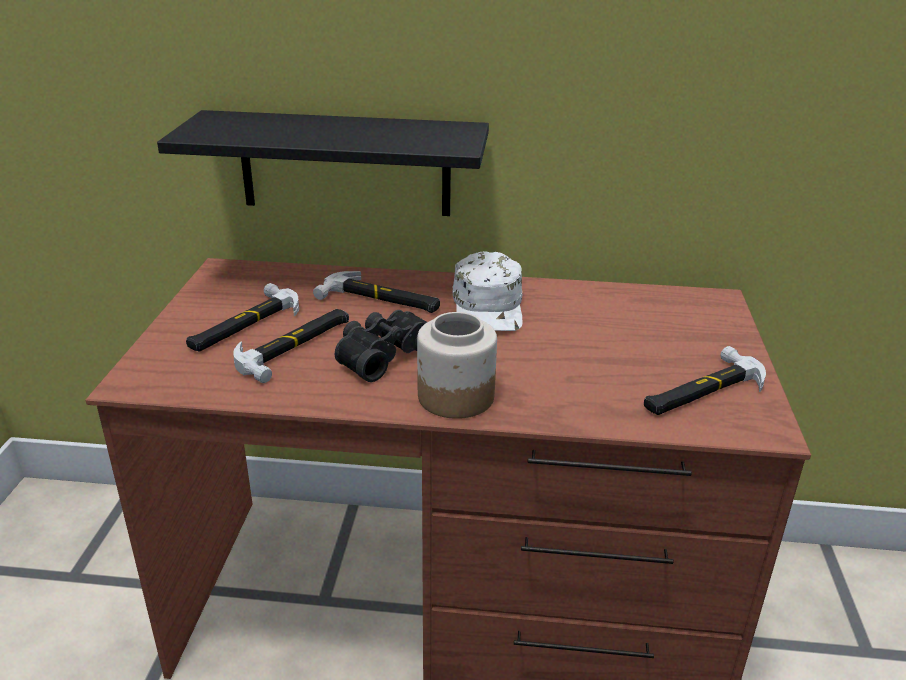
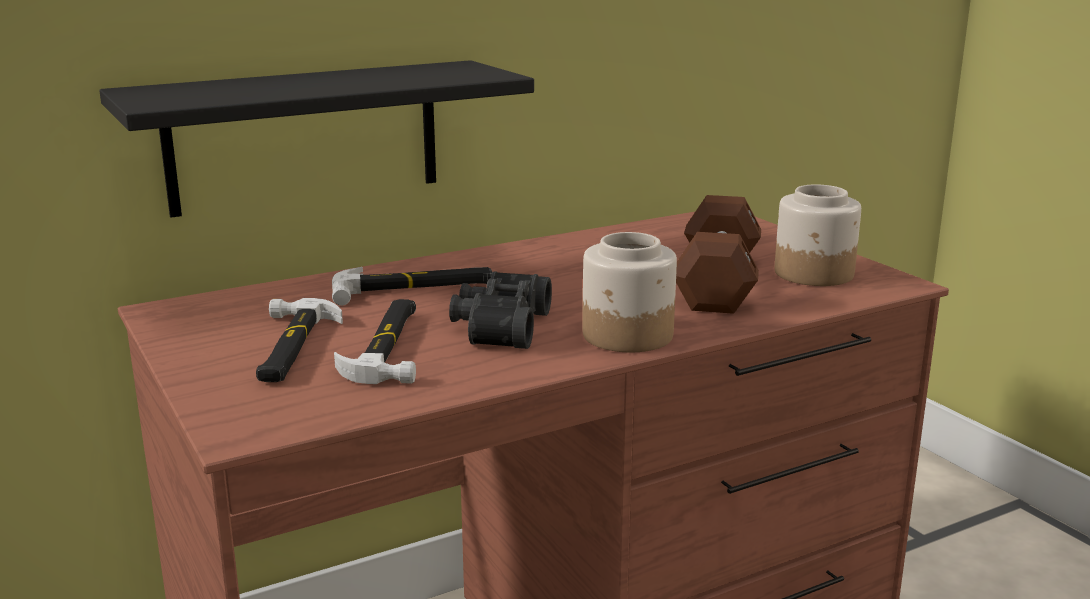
camera: 35 degrees left, 10 degrees down
white cap [453,251,523,331] -> none
hammer [644,346,766,415] -> jar [775,185,861,286]
none -> brown dumbbell [676,195,761,314]

